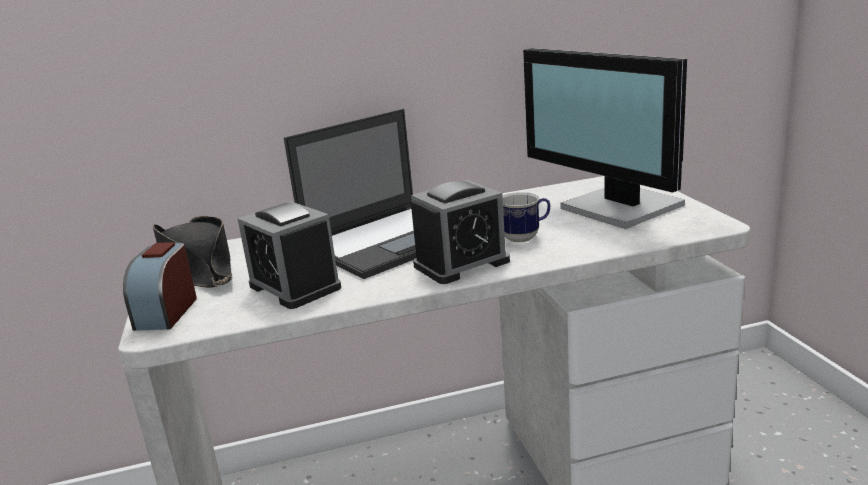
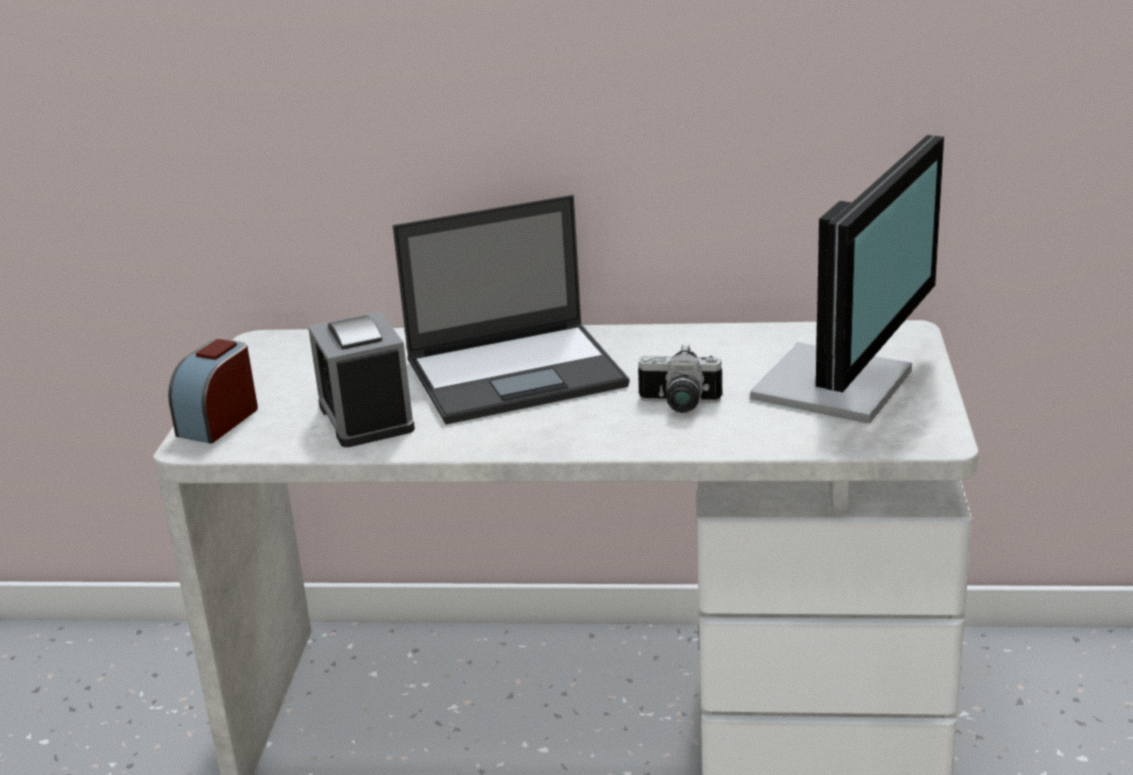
camera: 20 degrees right, 5 degrees up
black hat [153,216,232,288] -> none
alarm clock [411,180,510,284] -> none
mug [503,192,550,243] -> camera [638,345,722,413]
monitor [523,48,687,229] -> monitor turned 135 degrees counterclockwise [750,135,944,423]

